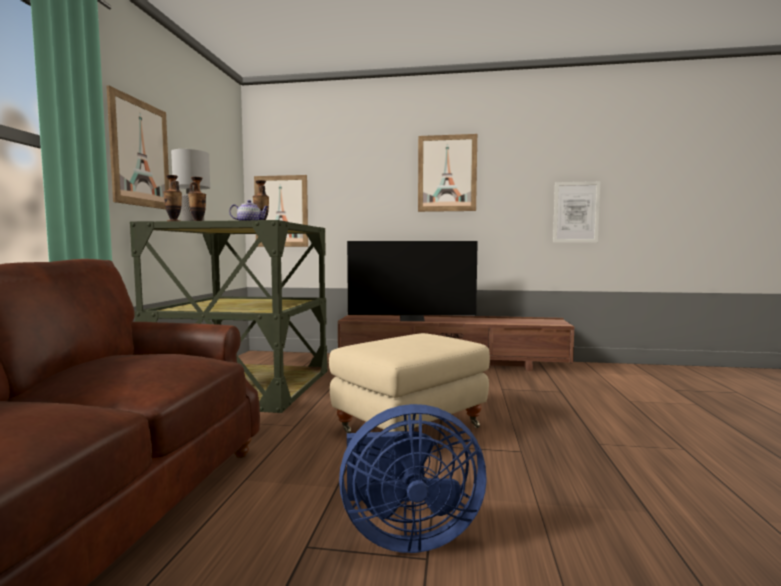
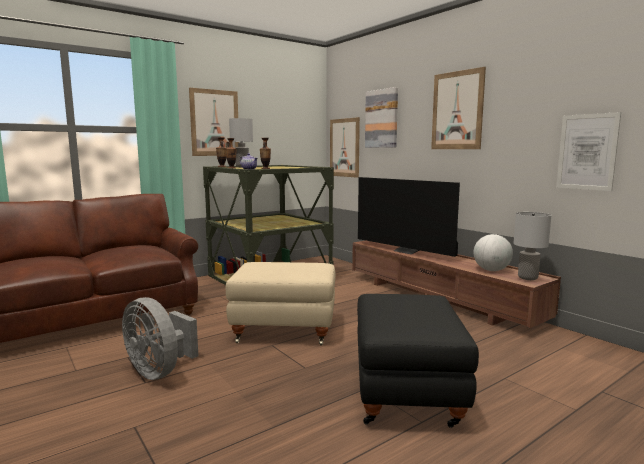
camera: 45 degrees right, 5 degrees up
blue fan [339,404,487,553] -> grey fan [122,297,198,380]
none -> black ottoman [357,294,479,428]
none -> picture [365,87,398,148]
none -> globe [473,234,513,271]
none -> grey table lamp [513,212,551,280]

